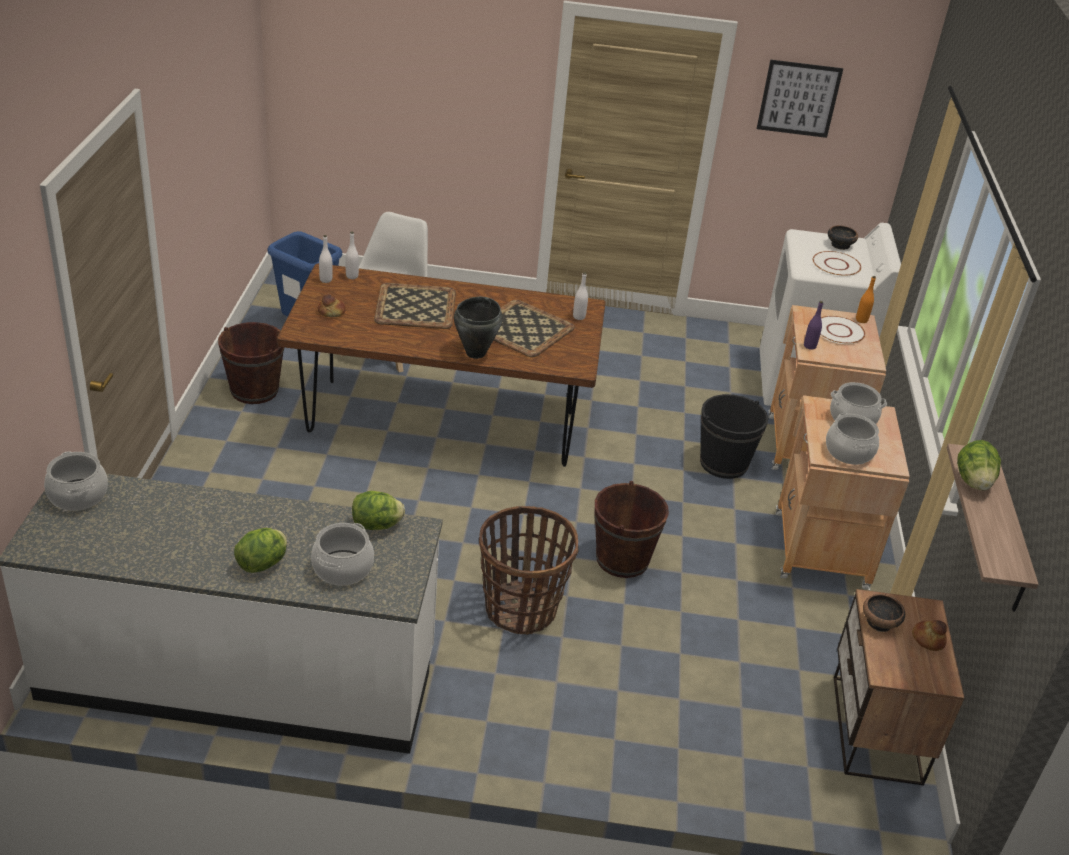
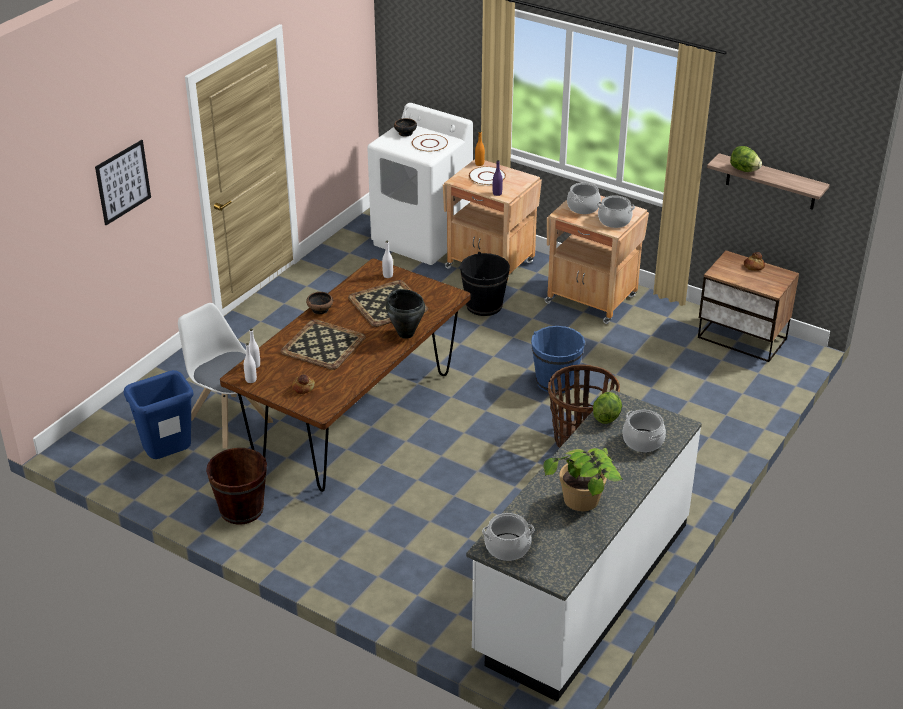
camera: 60 degrees left, 0 degrees up
lettuce [234,528,287,573] -> none
brown bucket [595,481,669,578] -> blue bucket [531,326,585,393]
picture [757,60,843,138] -> picture moved to [95,140,151,225]
bowl [863,594,905,632] -> bowl moved to [306,292,333,314]
none -> potted plant [543,448,623,511]

